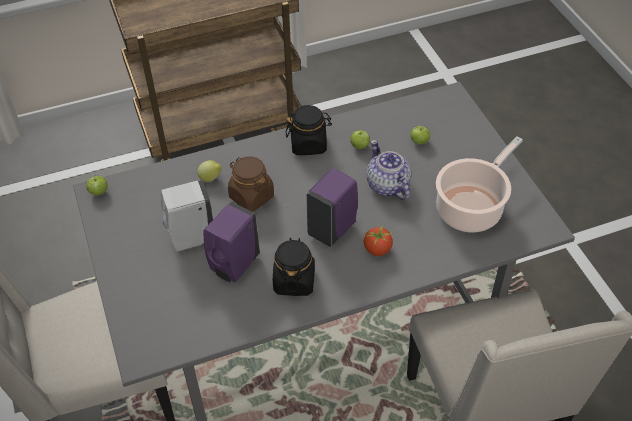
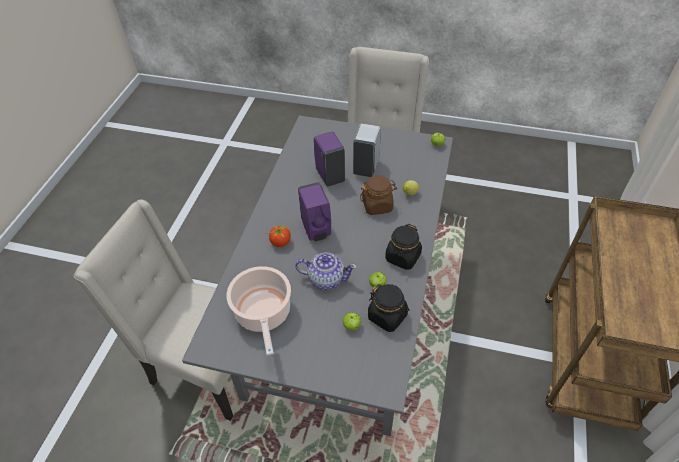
camera: 125 degrees right, 0 degrees up
black jar [273,238,315,296] -> black jar moved to [368,284,409,332]

